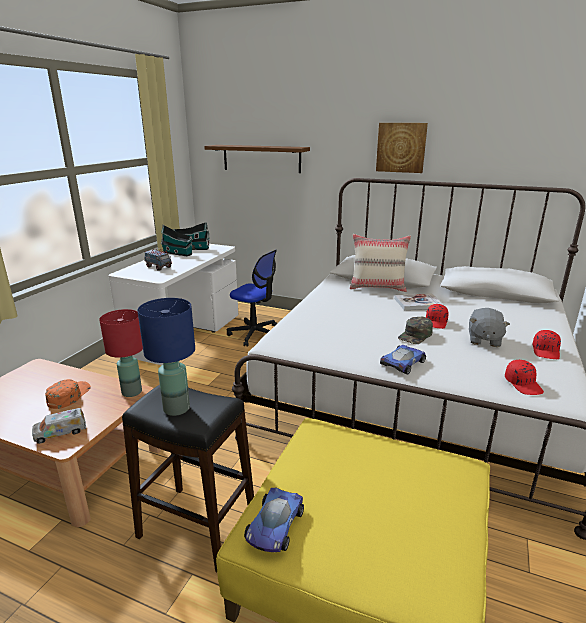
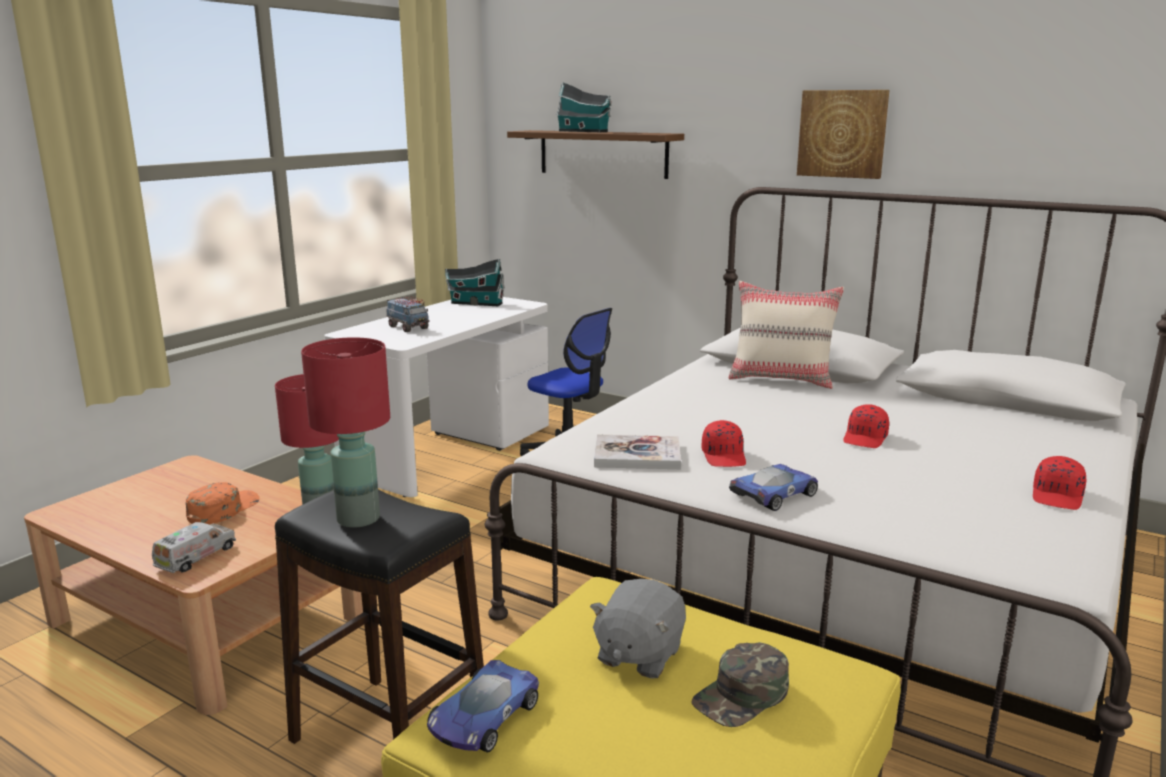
camera: 10 degrees right, 5 degrees down
toy truck [32,408,86,444] -> toy truck turned 135 degrees clockwise [152,522,236,573]
blue table lamp [138,298,195,416] -> red table lamp [301,337,390,528]
toy house [161,225,193,256] -> toy house moved to [556,82,611,132]
book [394,293,444,310] -> book moved to [594,435,681,469]
green cap [398,317,433,344] -> green cap moved to [692,642,789,727]
grey plush toy [469,308,510,347] -> grey plush toy moved to [590,579,686,678]
red cap [505,360,544,395] -> red cap moved to [702,420,746,467]

